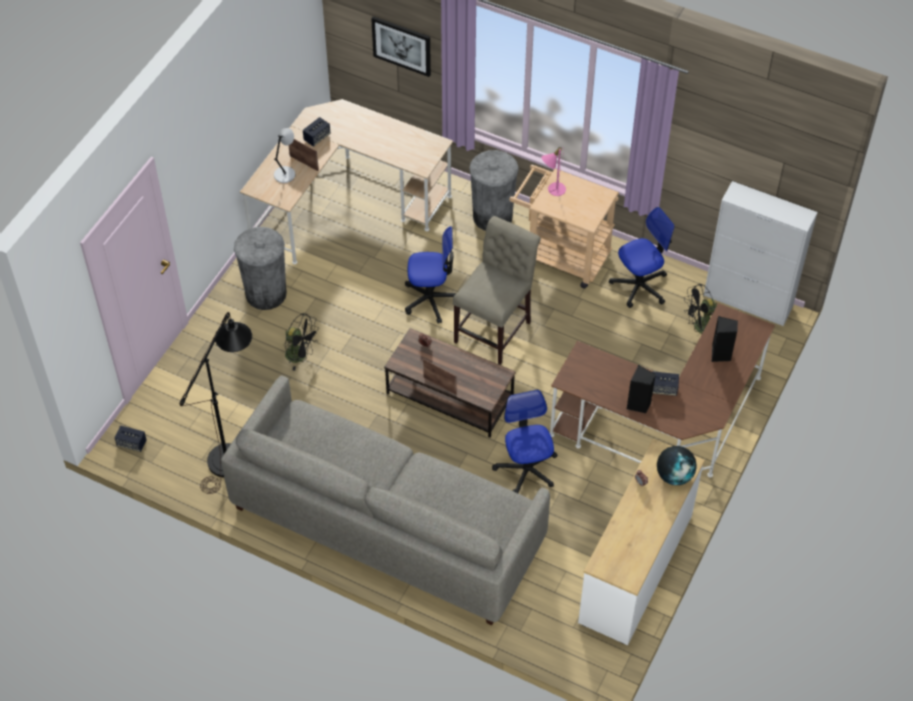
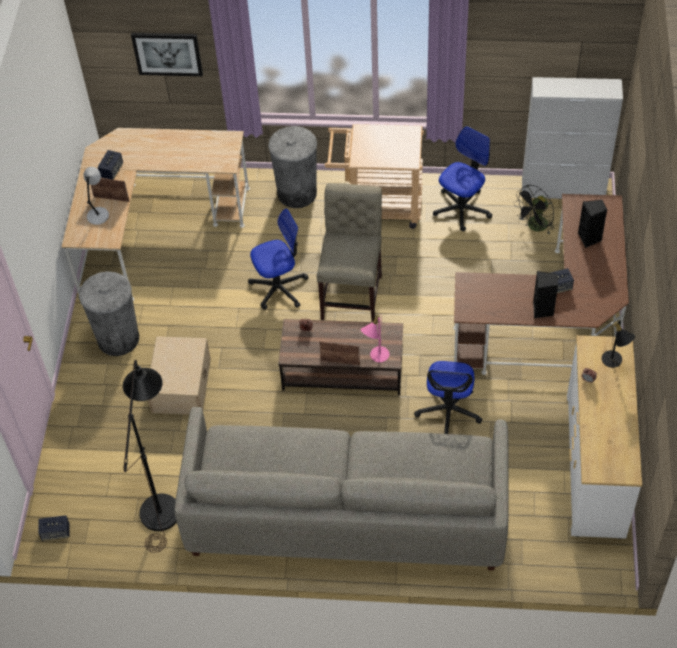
camera: 20 degrees left, 0 degrees up
black fan [283,313,318,371] -> beige storage box [148,336,211,415]
office chair [492,390,558,493] -> office chair turned 135 degrees counterclockwise [414,361,482,434]
pink table lamp [541,147,566,196] -> pink table lamp moved to [361,314,389,362]
globe [657,446,697,485] -> black table lamp [602,320,635,368]

